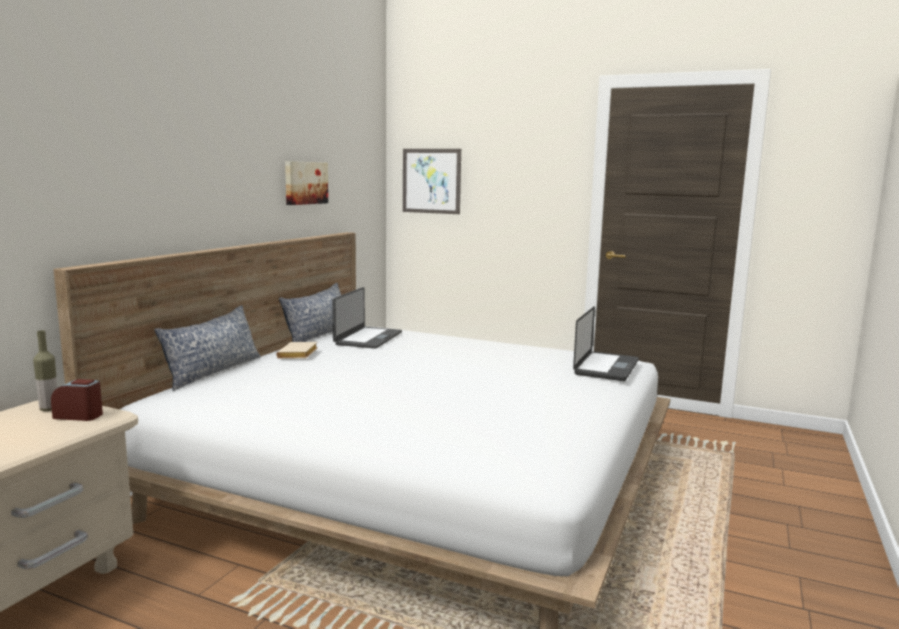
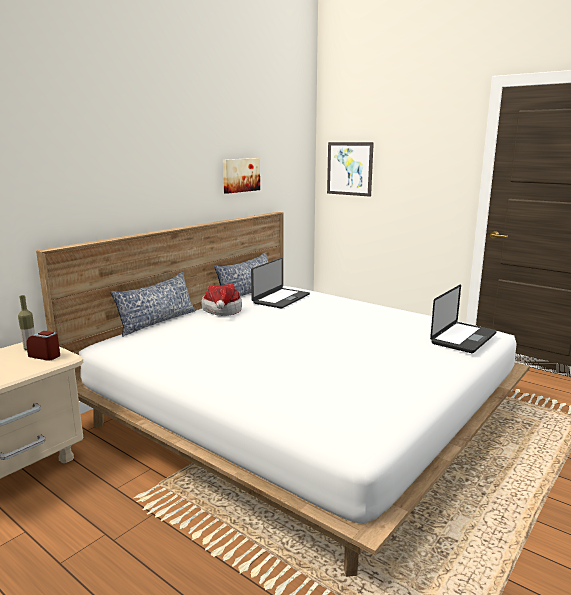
camera: 15 degrees right, 5 degrees up
beige book [276,342,318,359] -> hat [201,284,242,316]

